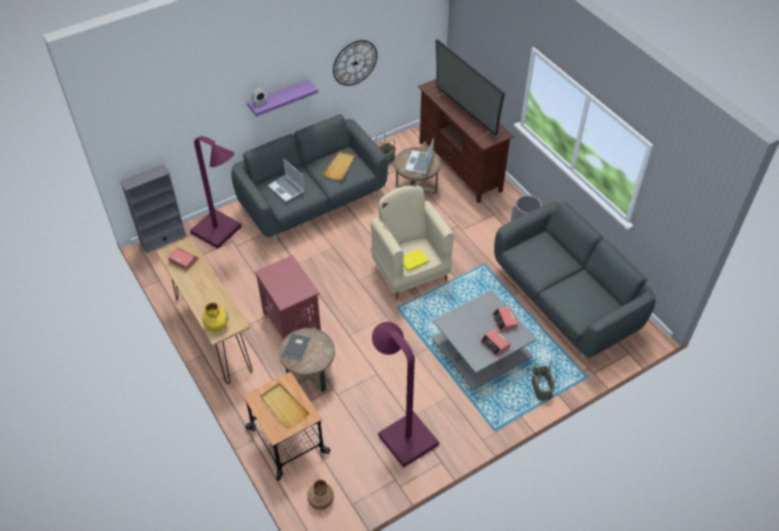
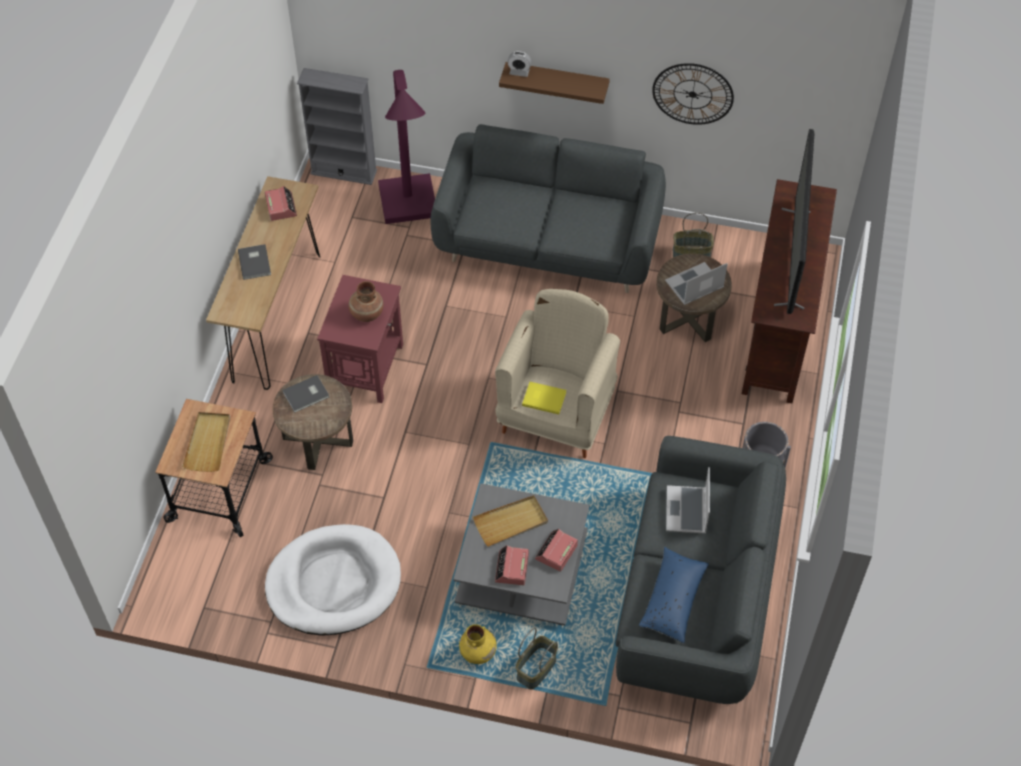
camera: 45 degrees right, 5 degrees up
yellow vase [202,302,228,331] -> yellow vase moved to [459,624,497,664]
purple shelf [247,79,318,116] -> brown shelf [499,62,610,104]
laptop [268,159,304,202] -> laptop moved to [666,467,710,534]
brown vase [307,479,334,509] -> brown vase moved to [349,281,383,322]
beige tray [323,150,356,180] -> beige tray moved to [473,495,548,547]
purple floor lamp [372,322,439,468] -> white dog bed [265,524,401,636]
none -> grey book [238,244,271,280]
none -> blue pillow [638,547,709,643]

